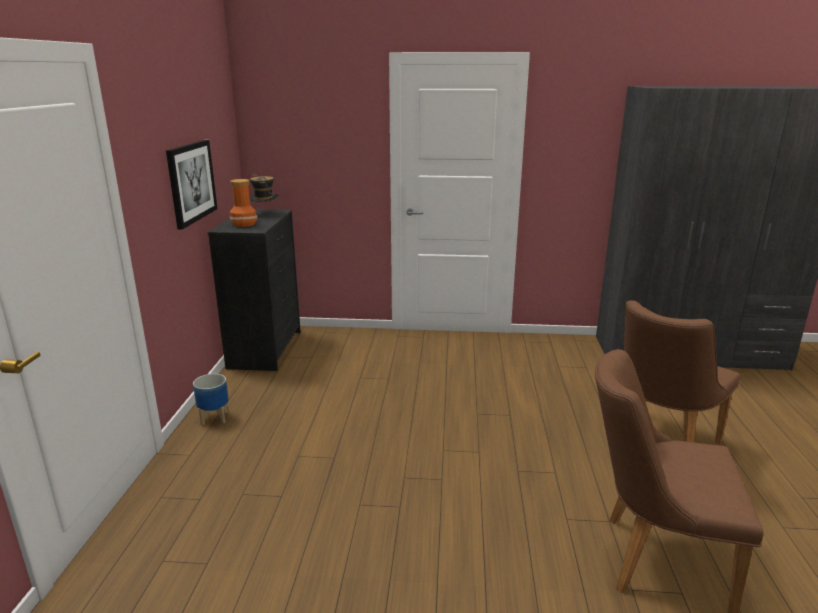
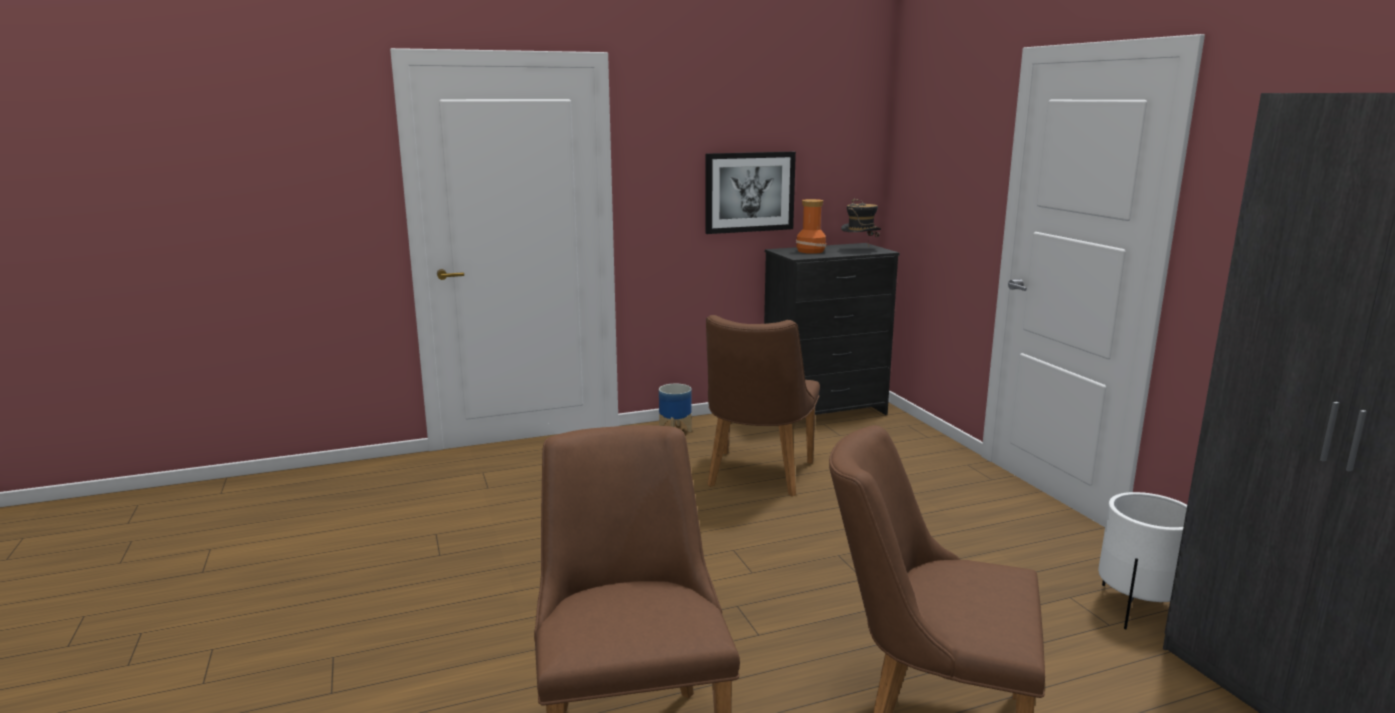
camera: 65 degrees right, 5 degrees down
none -> brown chair [706,315,820,496]
none -> white planter [1098,492,1187,629]

